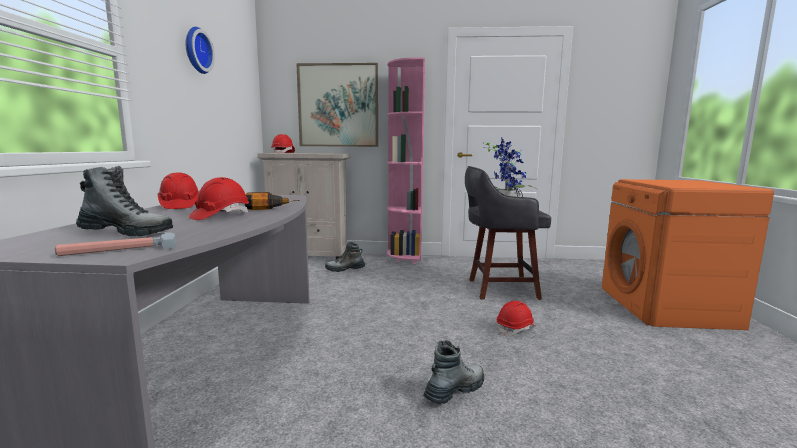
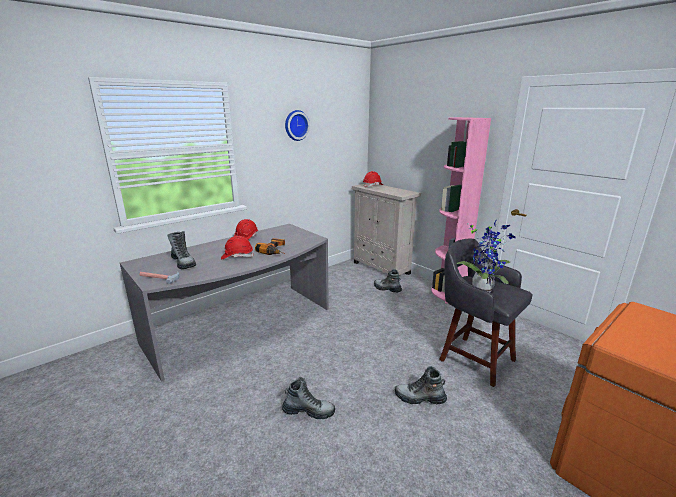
camera: 45 degrees right, 10 degrees up
picture [296,63,378,147] -> none
red hard hat [497,301,535,336] -> boot [395,366,447,404]

